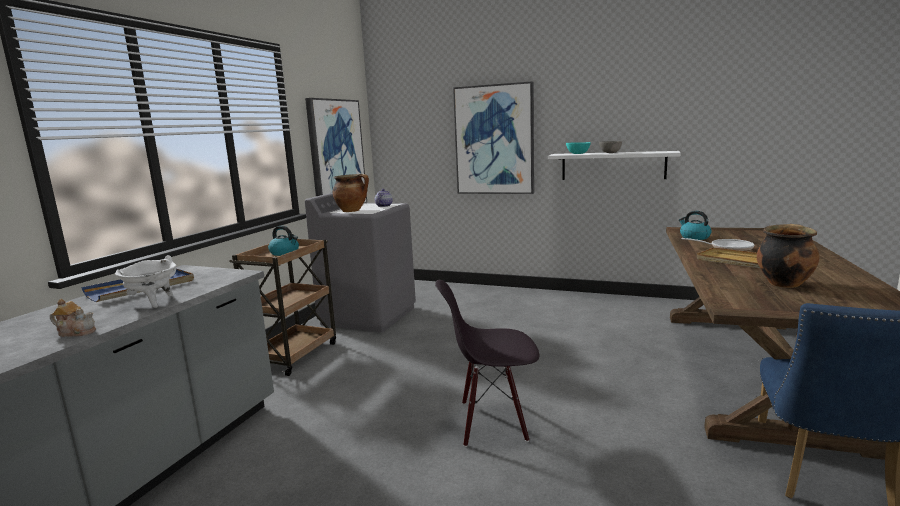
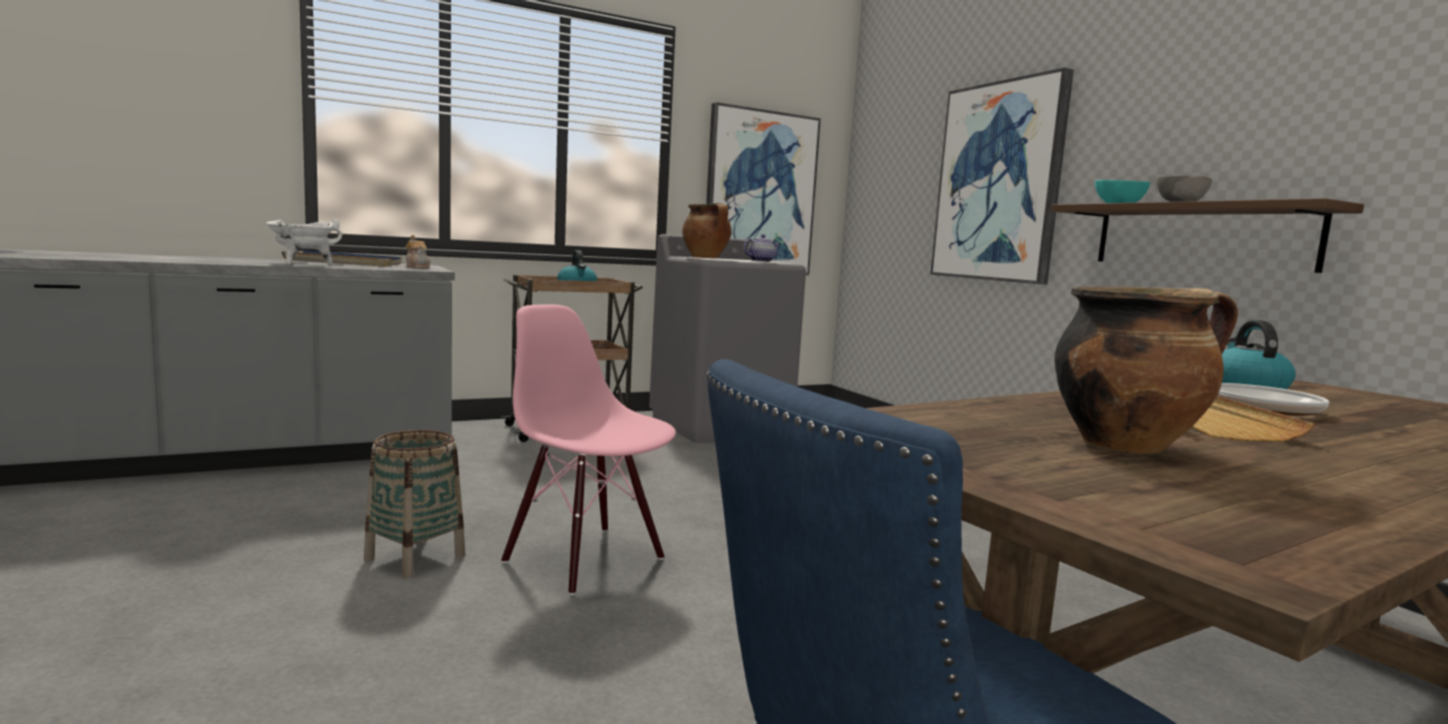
camera: 40 degrees right, 5 degrees down
teapot [50,299,96,337] -> teapot moved to [406,235,431,269]
black chair [435,280,539,447] -> pink chair [501,304,676,595]
white shelf [548,151,680,180] -> brown shelf [1051,198,1364,273]
none -> basket [364,430,465,578]

